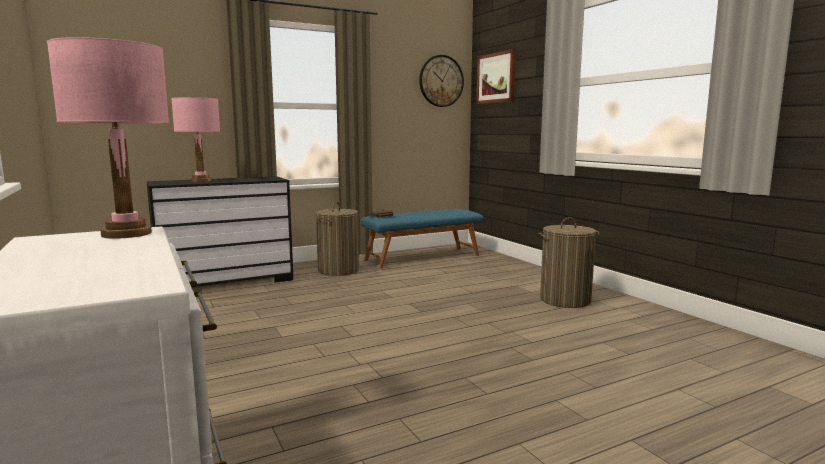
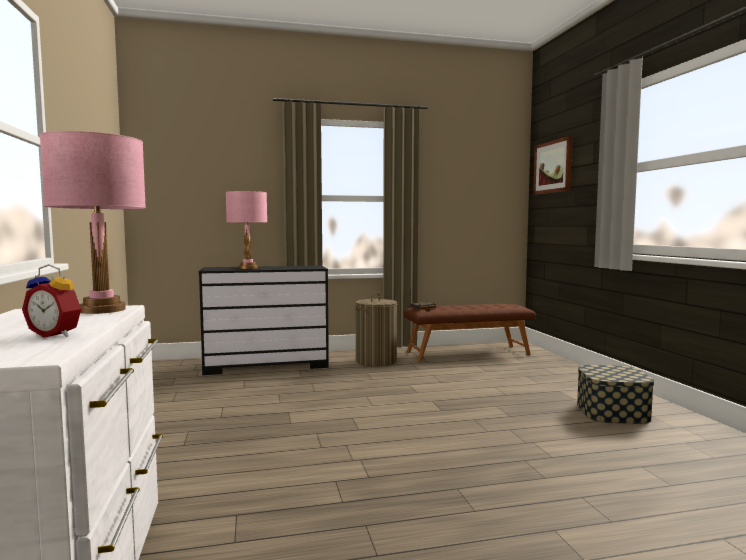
camera: 15 degrees right, 5 degrees down
blue bench [360,209,484,269] -> brown bench [404,304,536,362]
wall clock [419,55,464,107] -> none
laundry basket [538,217,599,308] -> storage box [577,365,655,424]
none -> alarm clock [22,264,81,338]

